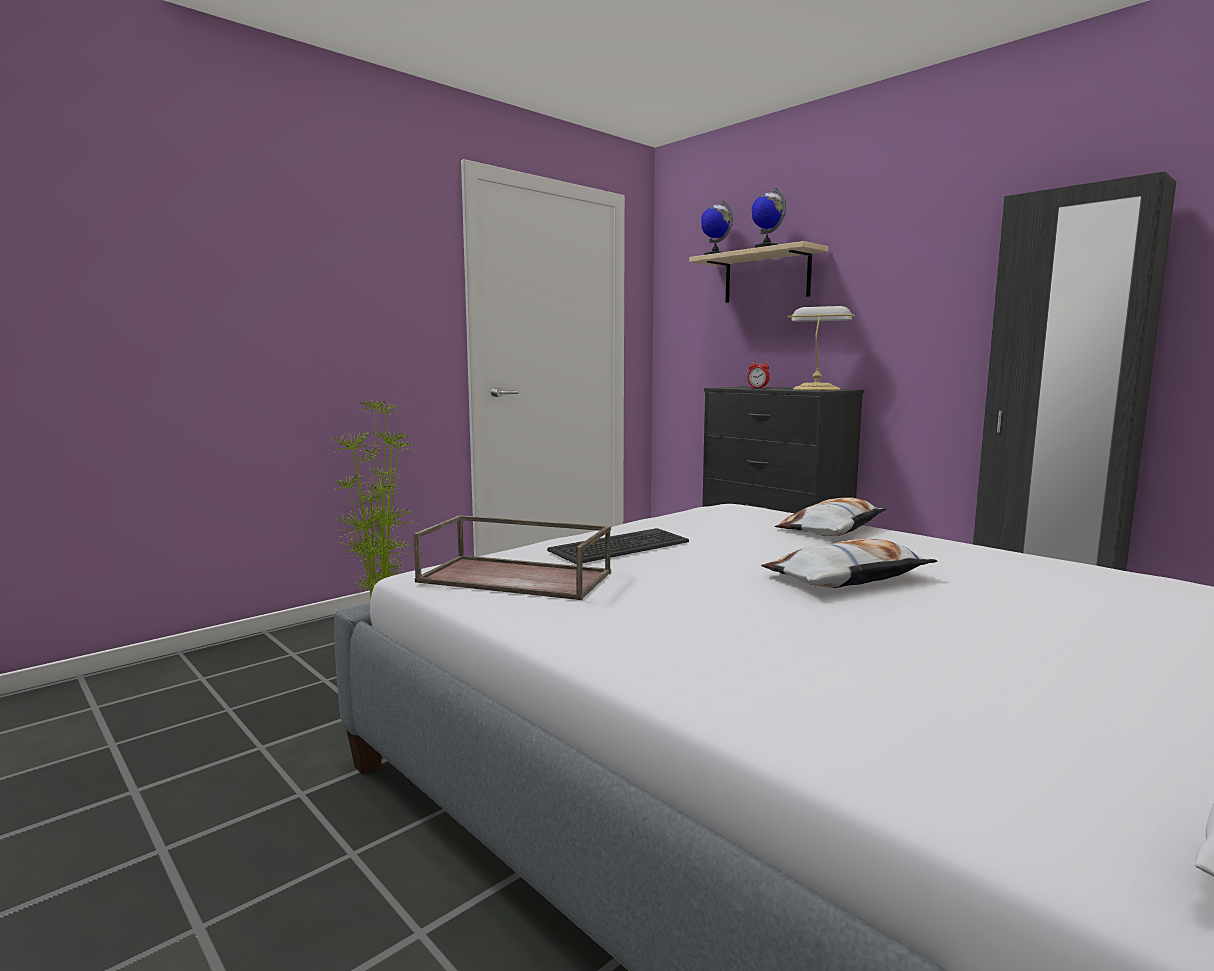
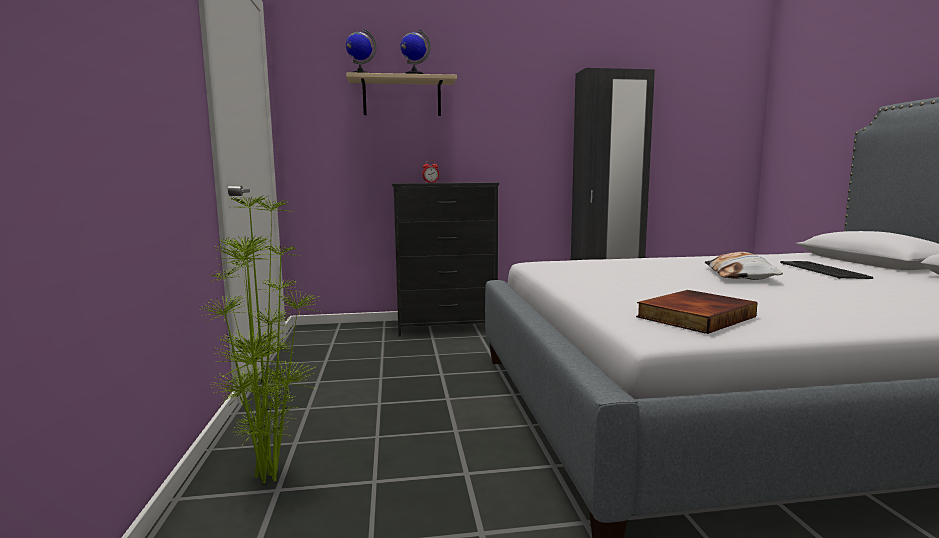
camera: 55 degrees left, 0 degrees up
brown tray [413,515,611,600] -> book [636,290,757,334]
keyboard [547,528,689,564] -> keyboard moved to [780,261,873,279]
pillow [775,497,886,536] -> none
table lamp [787,306,855,390] -> none

